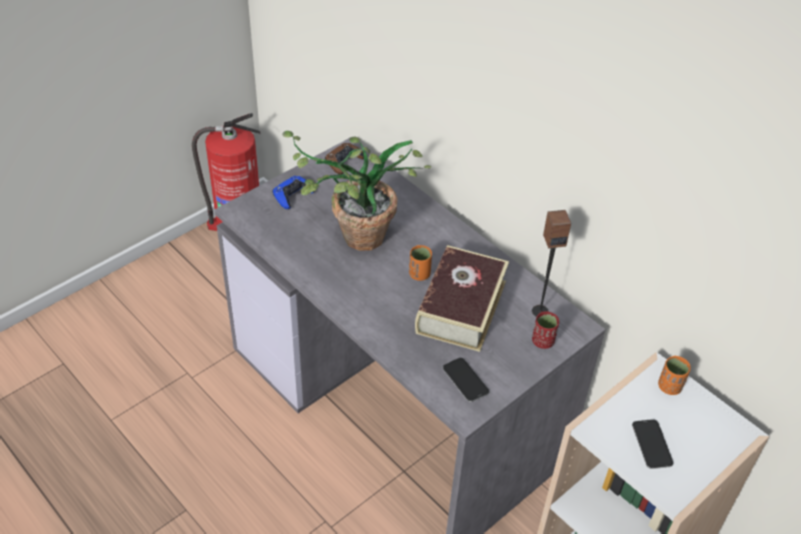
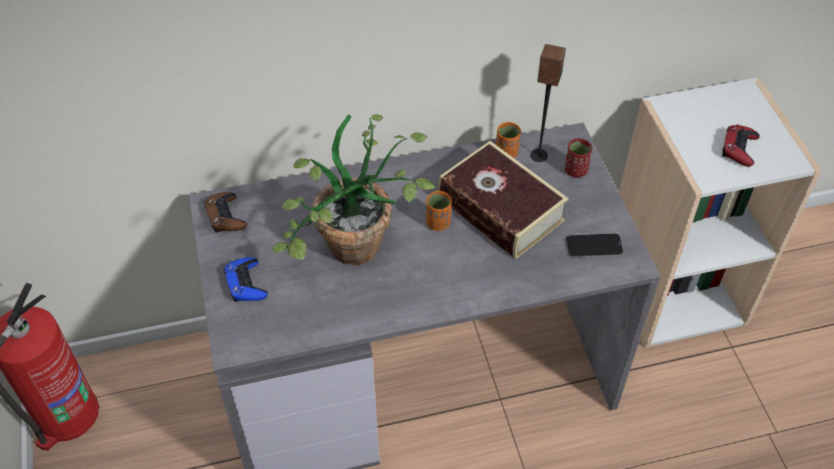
camera: 60 degrees left, 5 degrees up
phone [632,419,673,469] -> red game controller [722,124,760,167]
orange cup [658,356,691,395] -> orange cup moved to [496,122,521,158]

